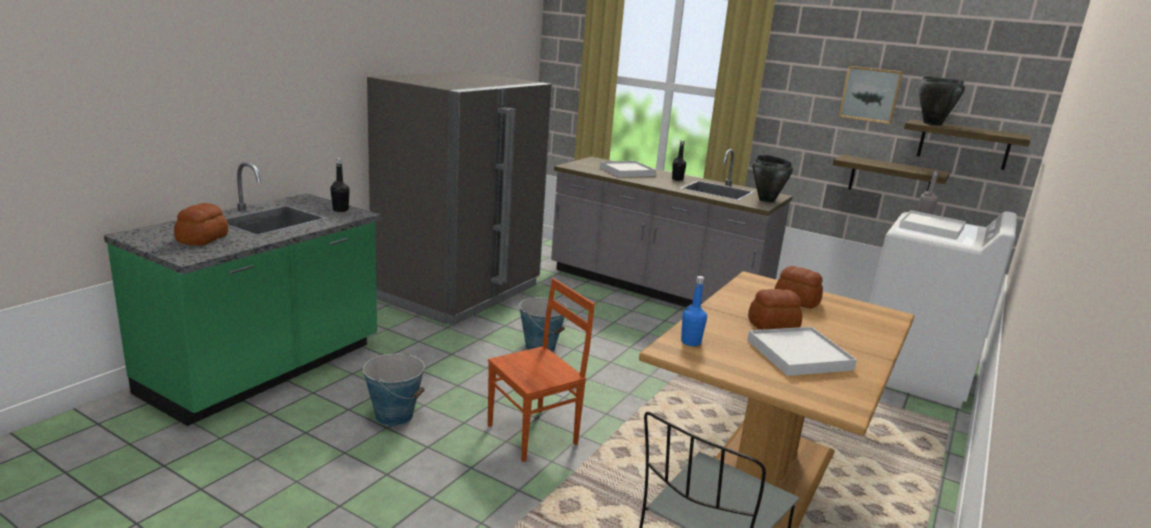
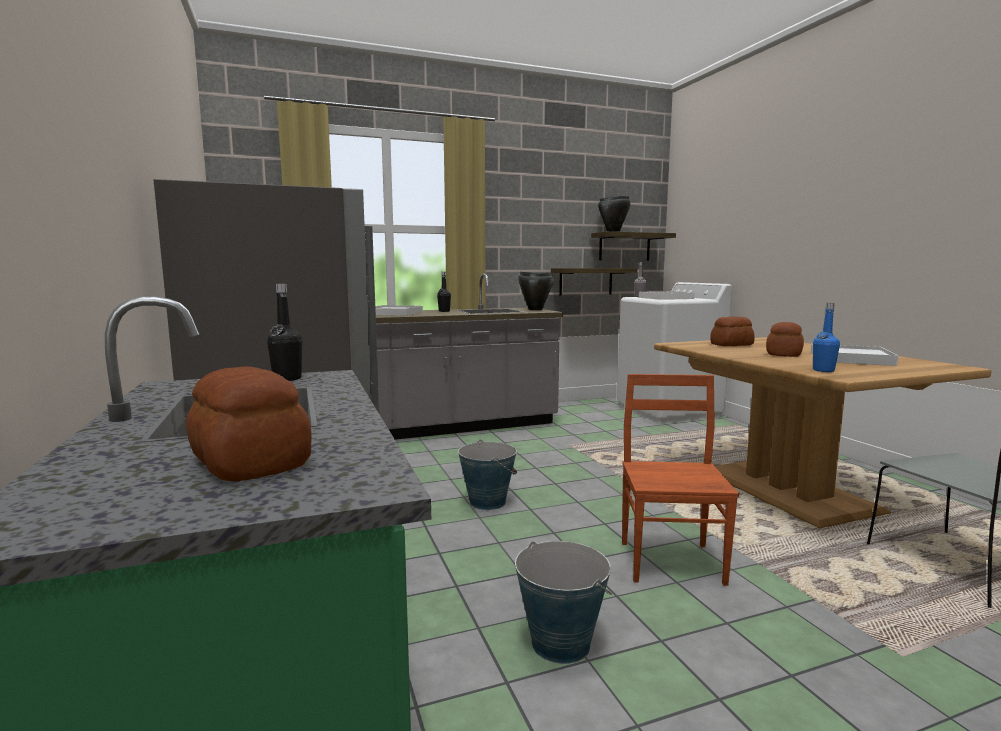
camera: 50 degrees left, 10 degrees down
picture [839,66,903,124] -> none

